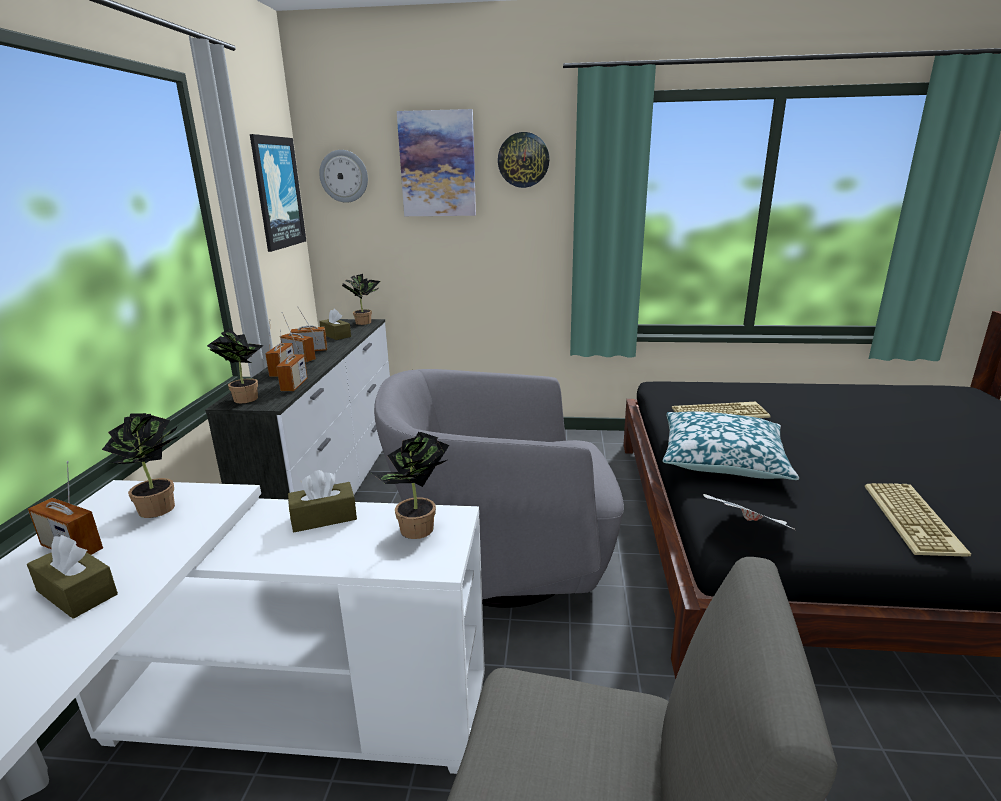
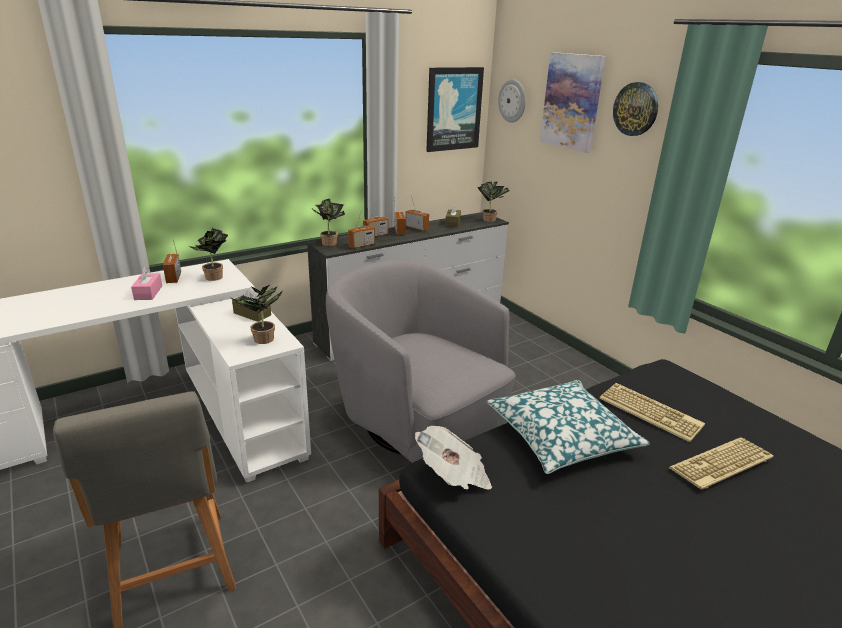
camera: 50 degrees right, 5 degrees up
brown tissue box [27,535,118,619] -> pink tissue box [131,266,162,300]
keyboard [864,483,971,557] -> keyboard moved to [669,437,773,490]

